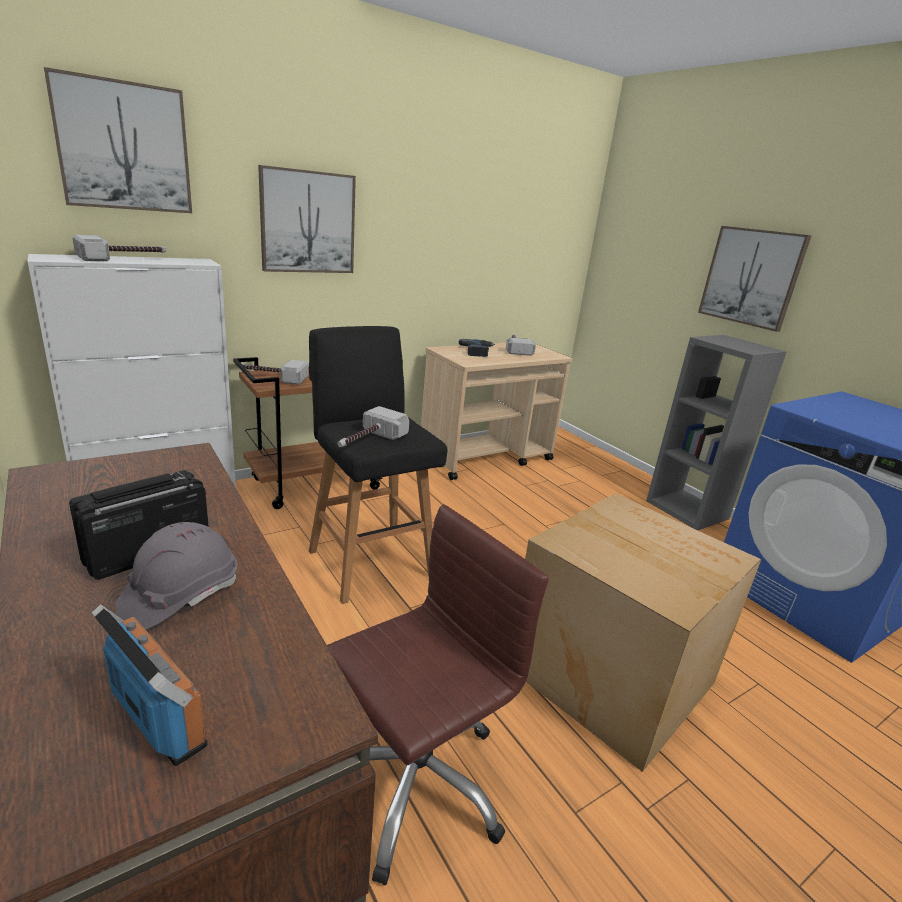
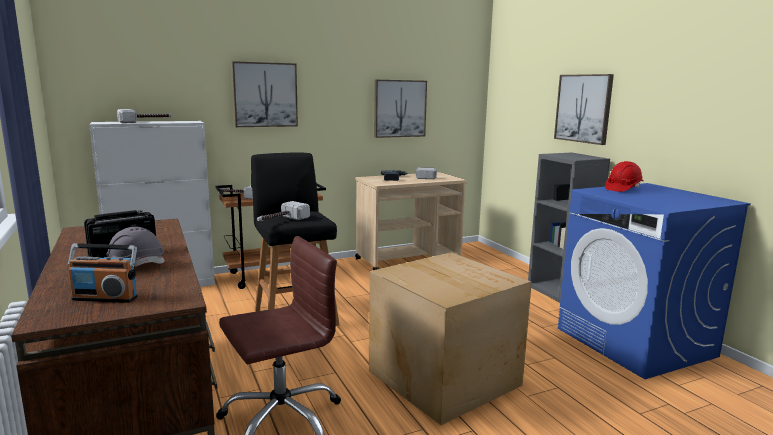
camera: 10 degrees right, 10 degrees down
picture [44,67,192,213] -> picture moved to [374,80,427,138]
radio [91,605,208,766] -> radio turned 135 degrees clockwise [68,243,138,303]
none -> red hard hat [605,161,644,192]

